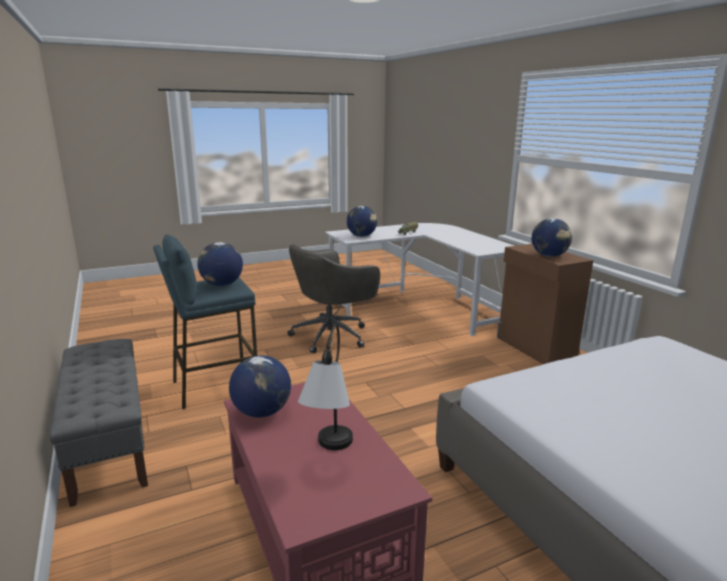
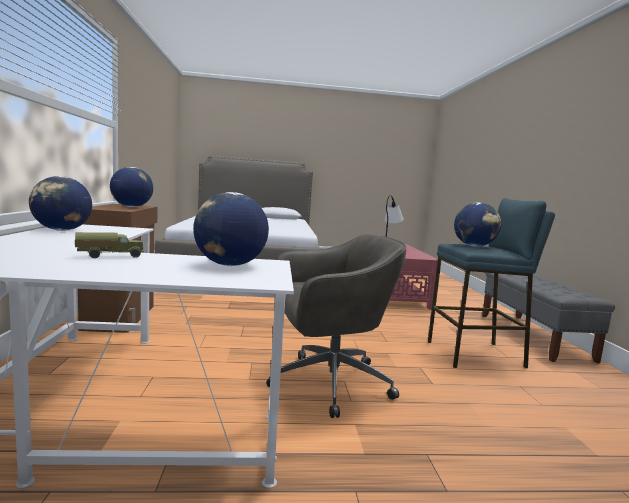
camera: 160 degrees left, 10 degrees down
globe [229,355,291,418] -> globe moved to [29,176,92,231]

